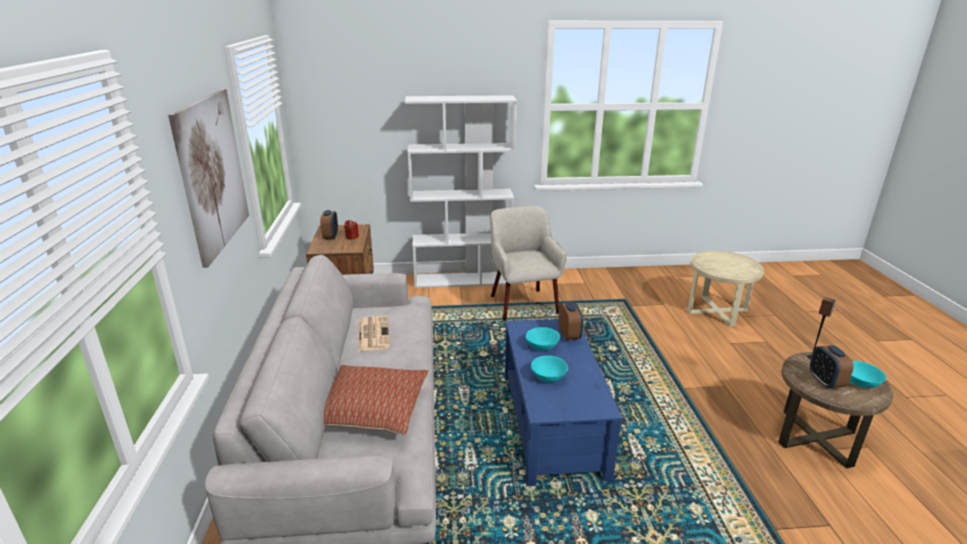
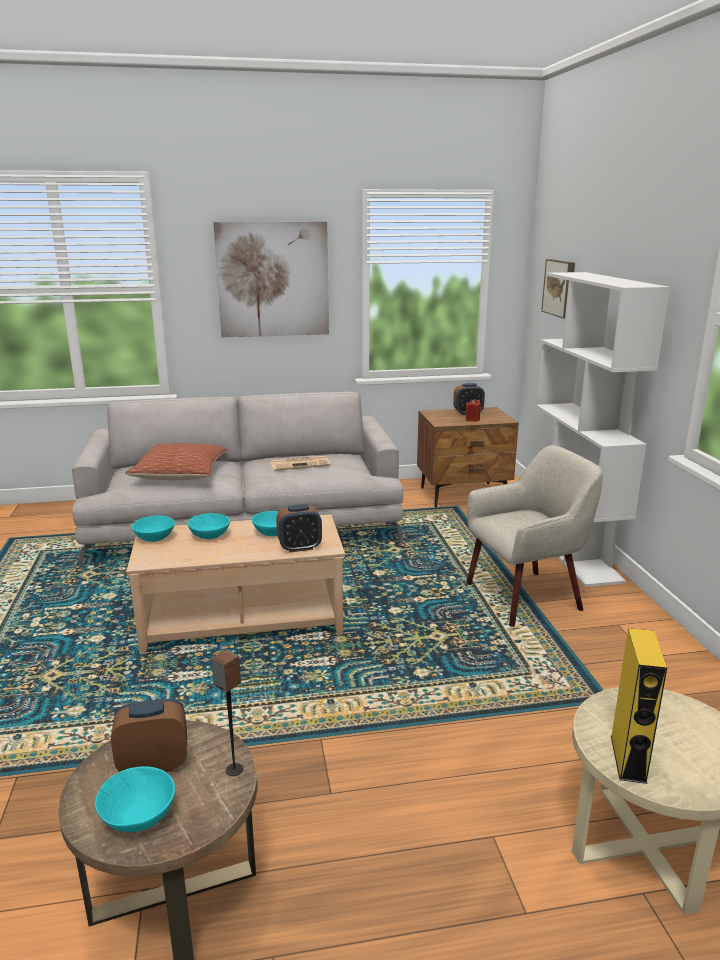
camera: 85 degrees right, 5 degrees down
blue coffee table [505,319,622,486] -> beige coffee table [126,514,345,654]
none -> turquoise bowl [132,516,175,542]
none -> picture [541,259,575,318]
none -> yellow speaker [611,628,667,784]

